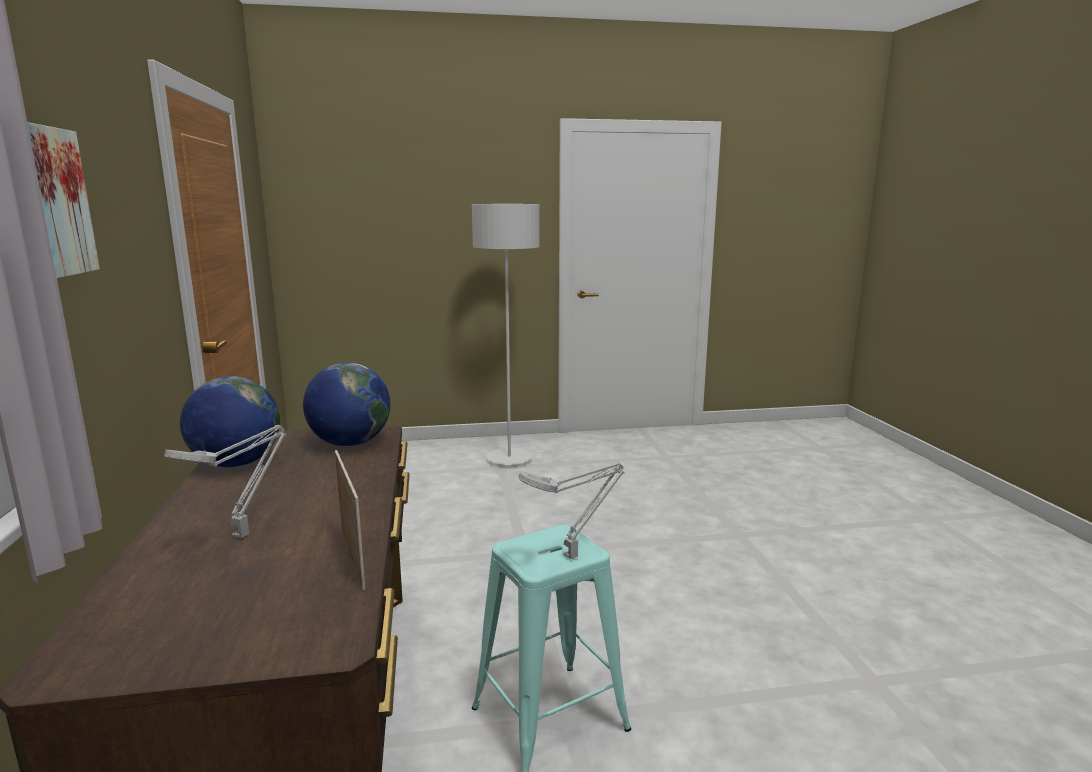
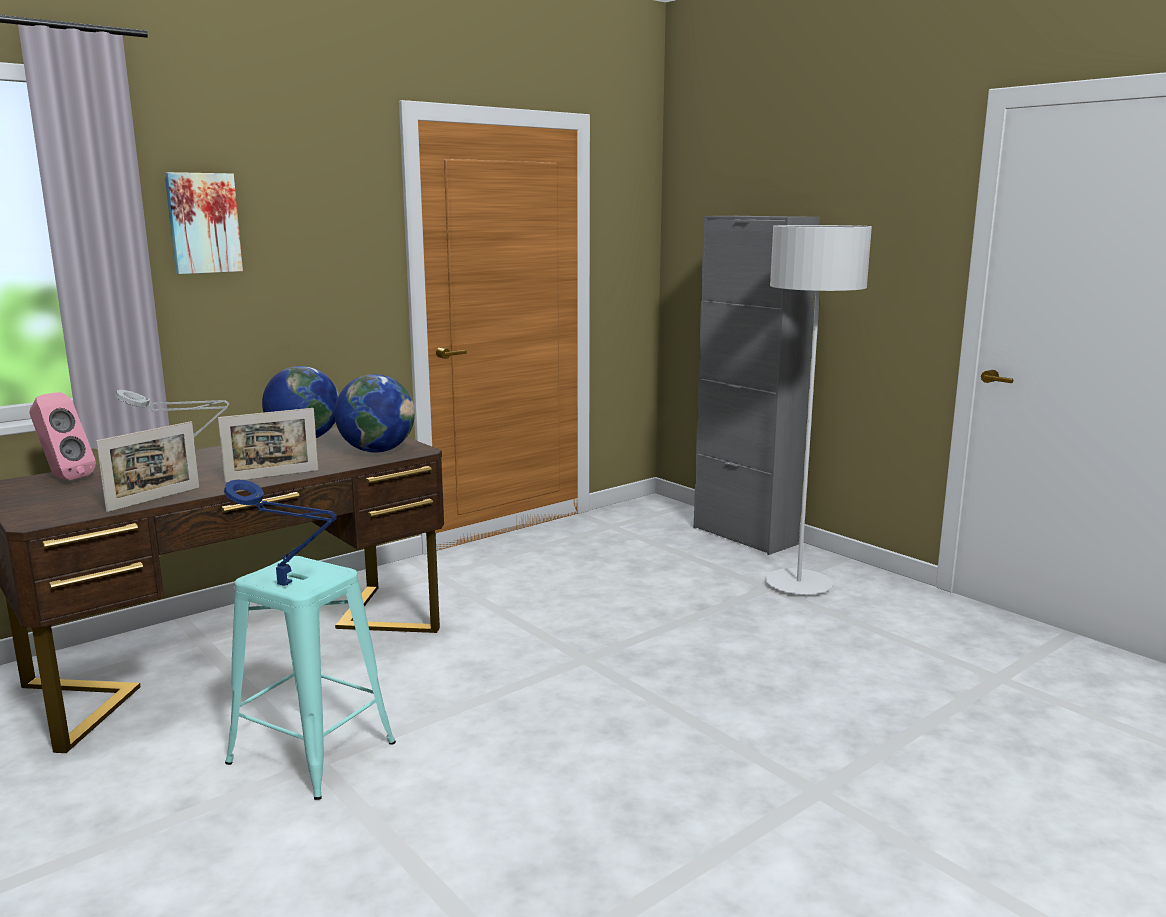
camera: 60 degrees right, 0 degrees up
grey table lamp [518,462,625,559] -> blue table lamp [224,480,336,586]
none -> pink speaker [29,392,96,480]
none -> picture frame [218,408,319,483]
none -> grey cabinet [694,216,820,555]

